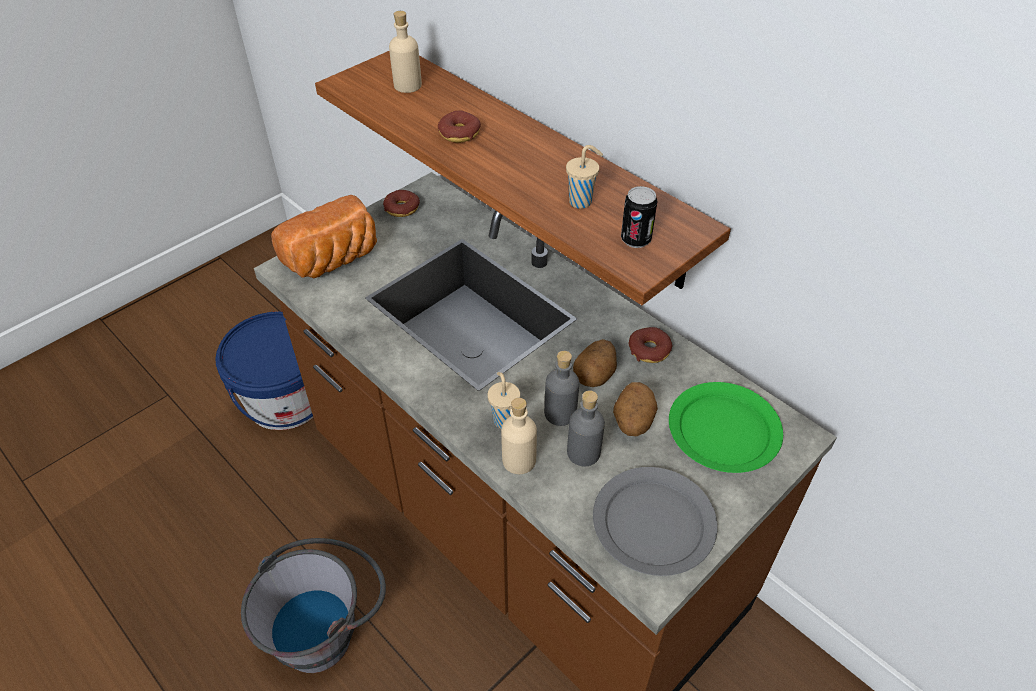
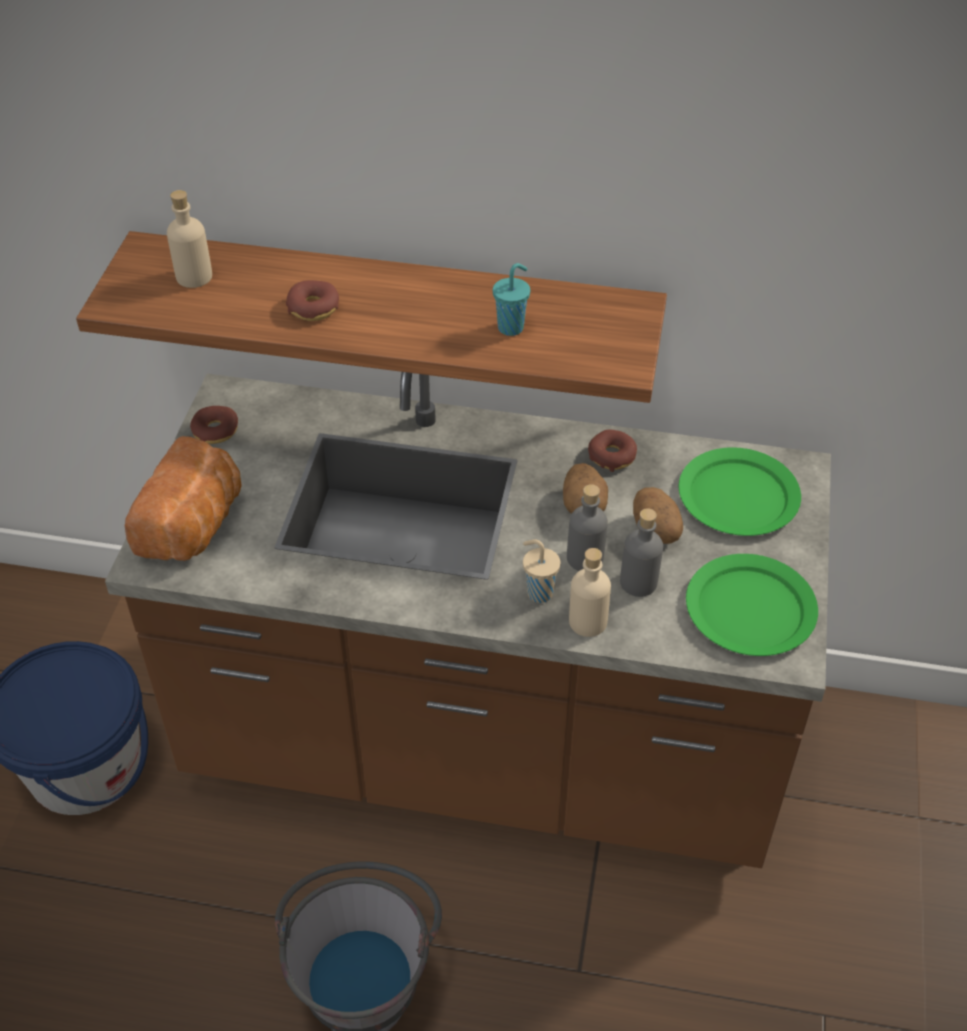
camera: 35 degrees left, 0 degrees up
beige cup [566,145,603,209] -> turquoise cup [493,263,530,336]
grey plate [593,467,718,576] -> green plate [686,554,818,656]
can [621,186,658,248] -> none

